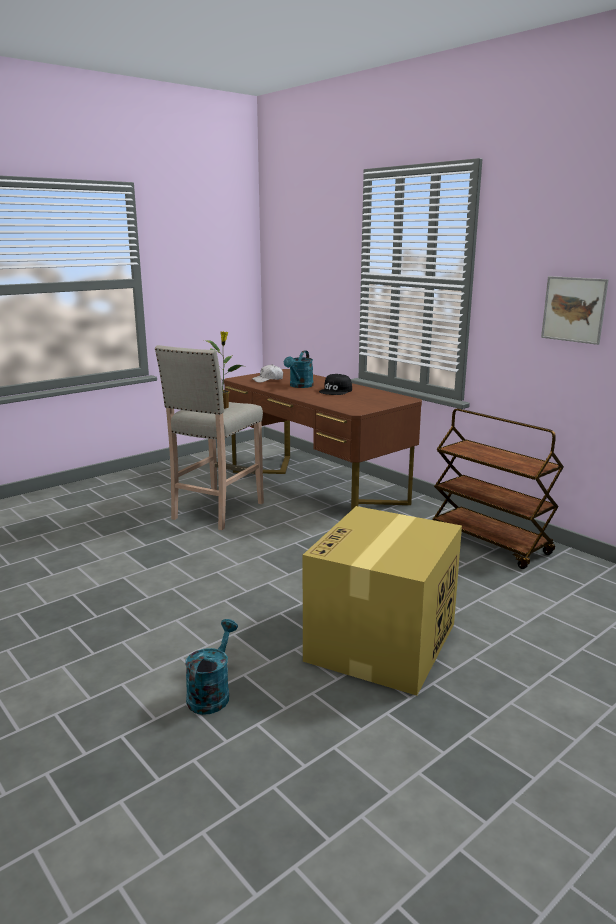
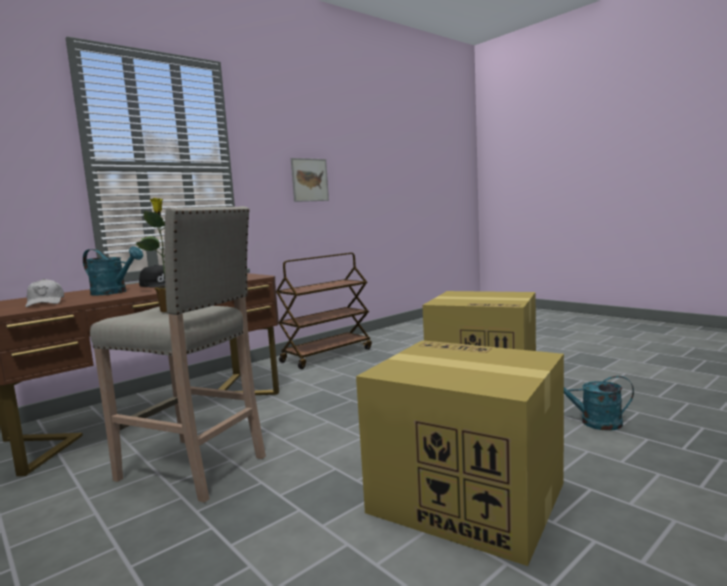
camera: 90 degrees left, 10 degrees down
none -> cardboard box [356,340,564,566]

